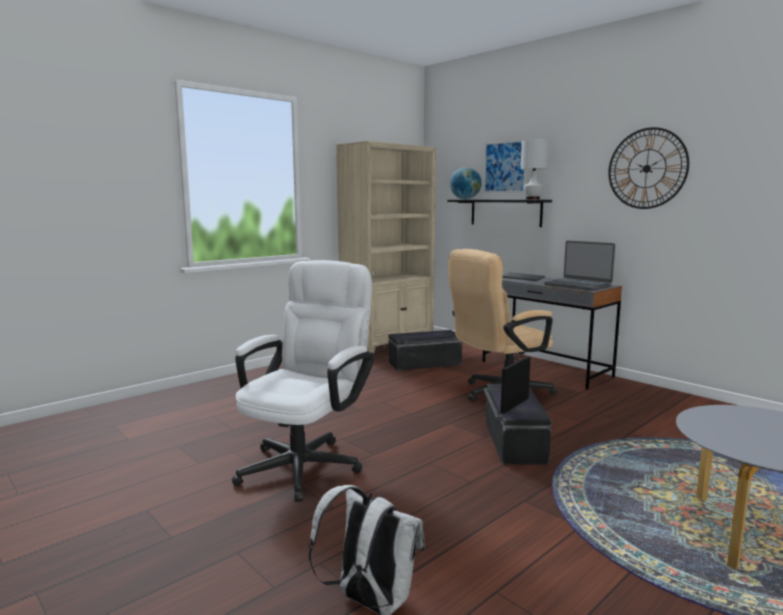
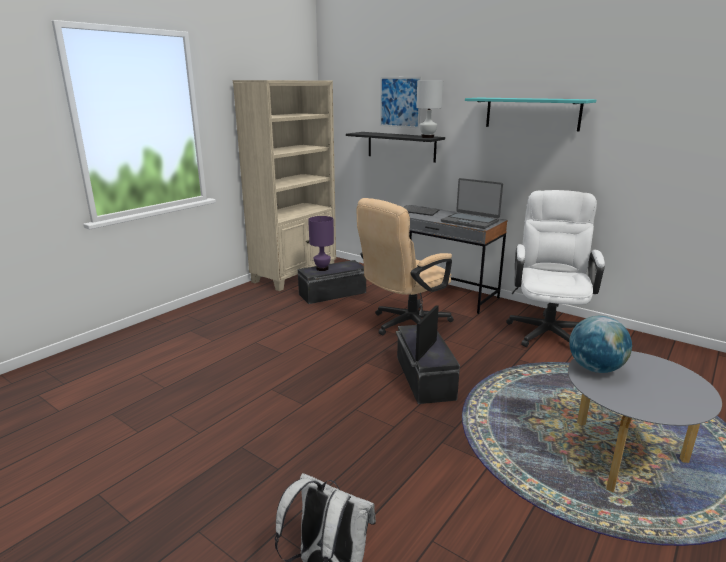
camera: 10 degrees left, 10 degrees up
white office chair [232,260,375,502] -> white office chair moved to [506,190,605,347]
globe [450,167,482,199] -> globe moved to [569,316,632,373]
wall clock [608,127,689,209] -> turquoise shelf [465,98,596,131]
none -> purple table lamp [308,216,334,271]

